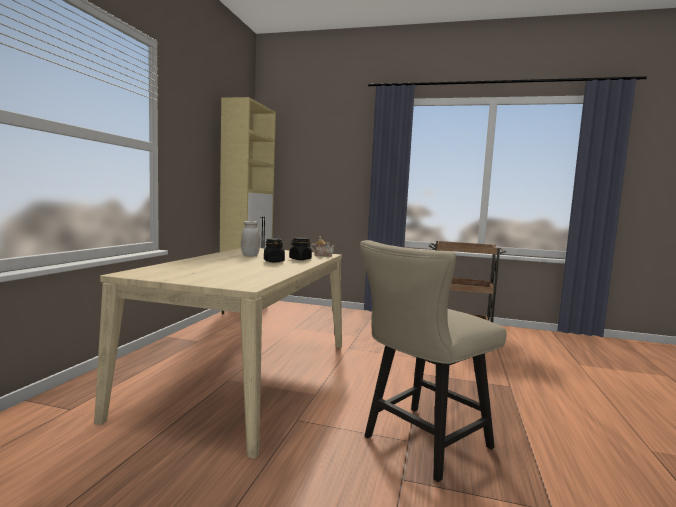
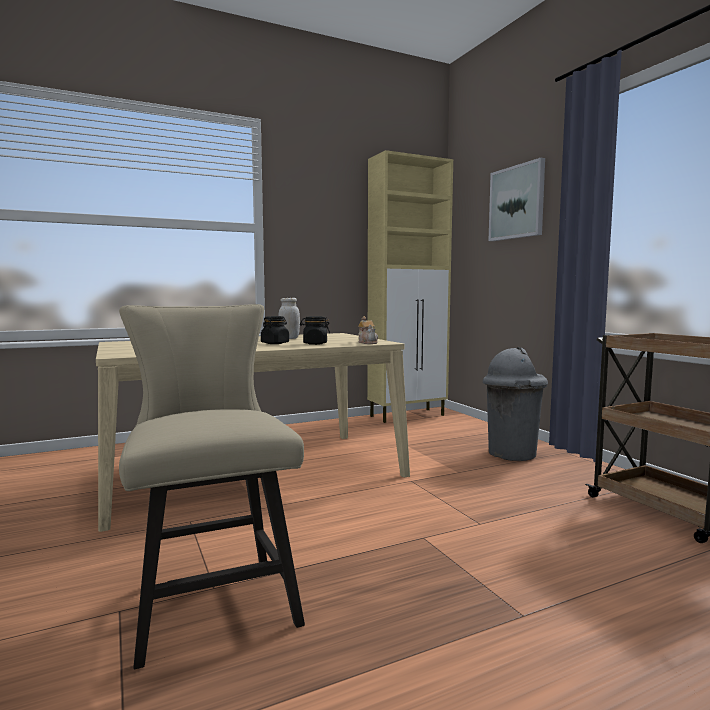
camera: 50 degrees right, 0 degrees up
beige chair [359,240,507,482] -> beige chair turned 60 degrees clockwise [119,304,305,669]
none -> grey trash can [483,347,548,461]
none -> picture [488,158,545,241]

